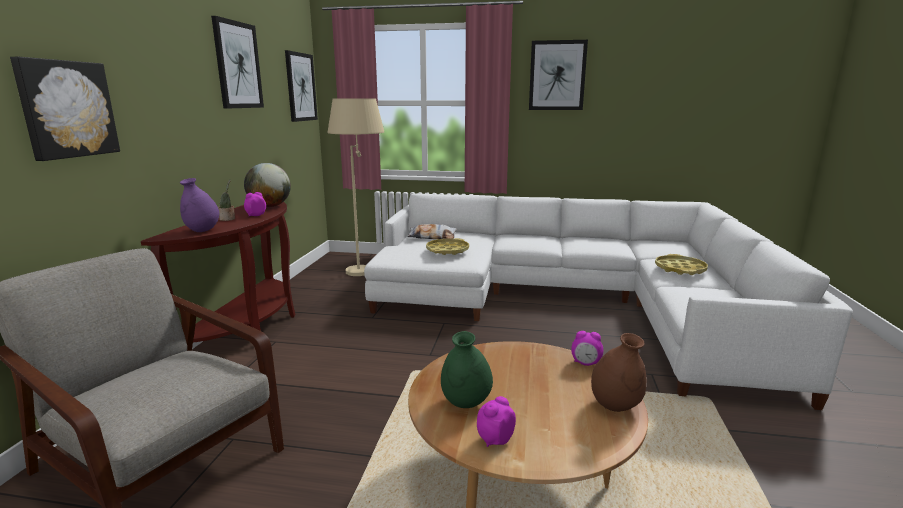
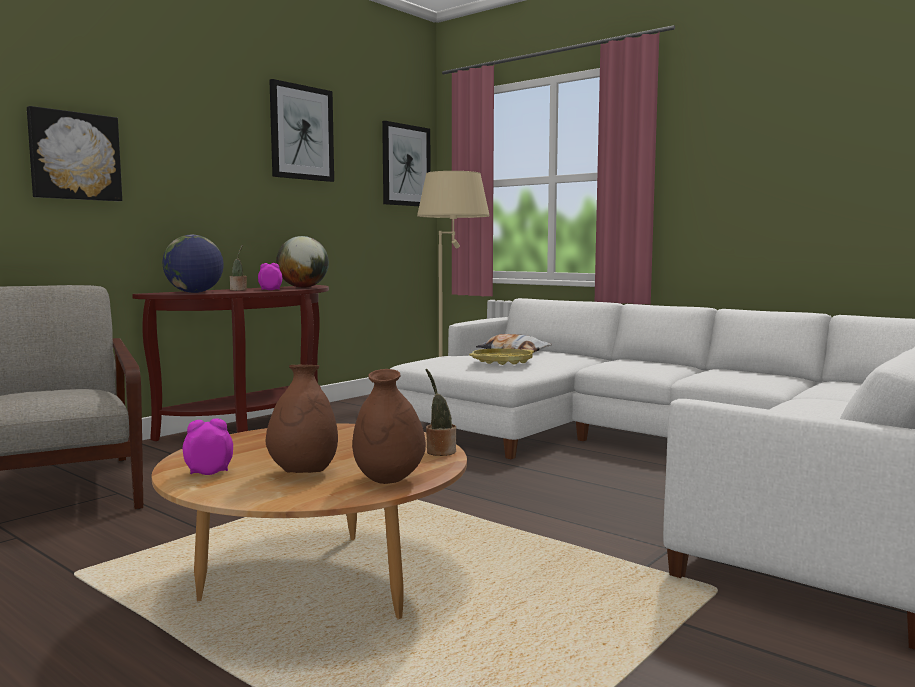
camera: 30 degrees right, 10 degrees down
purple vase [180,178,219,232] -> globe [163,235,224,293]
green vase [441,331,493,408] -> none
picture [529,40,588,110] -> none
alarm clock [571,331,603,366] -> potted plant [426,369,456,456]
yellow tray [655,254,708,275] -> none
none -> brown vase [266,365,338,473]

